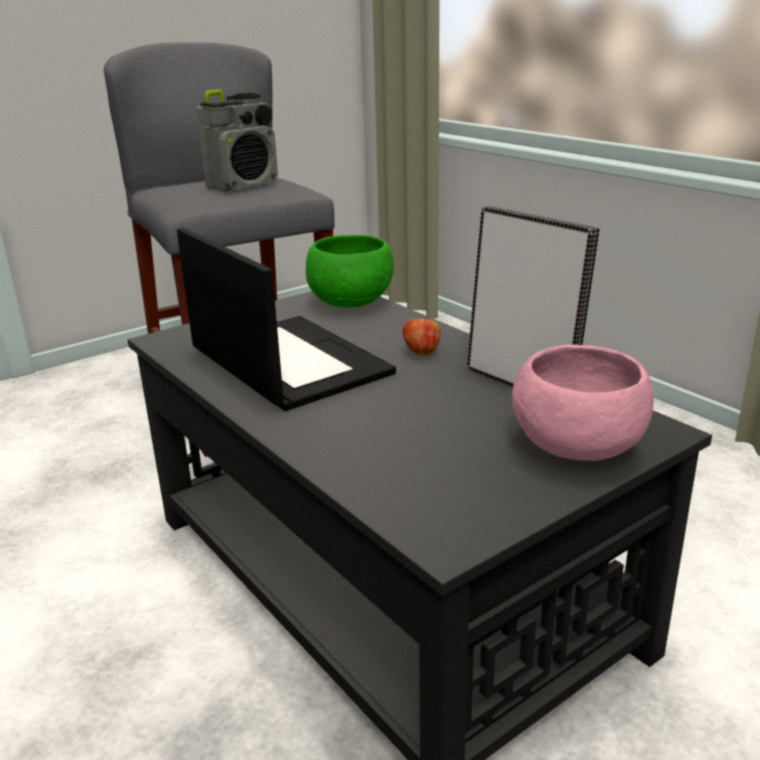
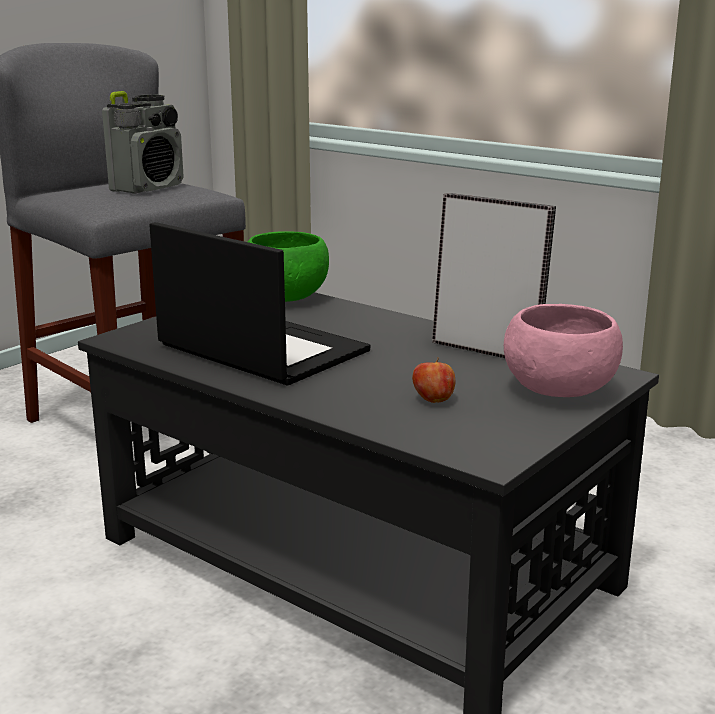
camera: 15 degrees left, 5 degrees down
apple [403,315,440,355] -> apple moved to [412,357,456,403]

